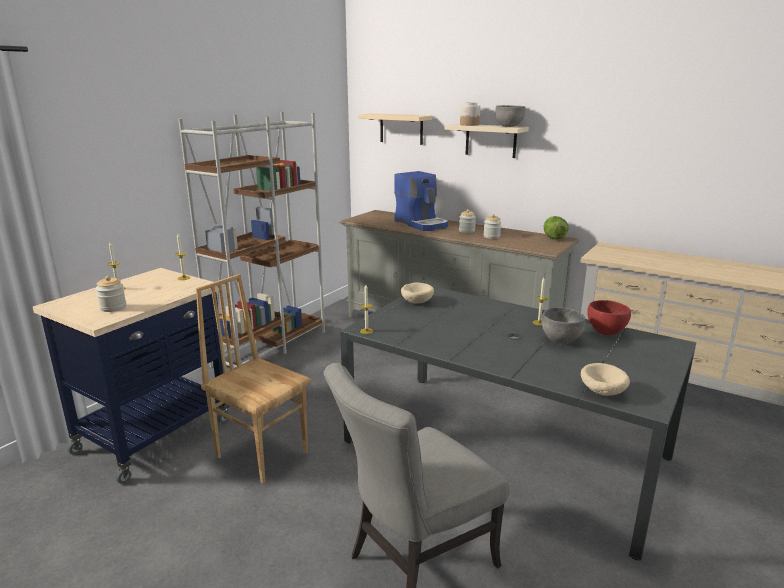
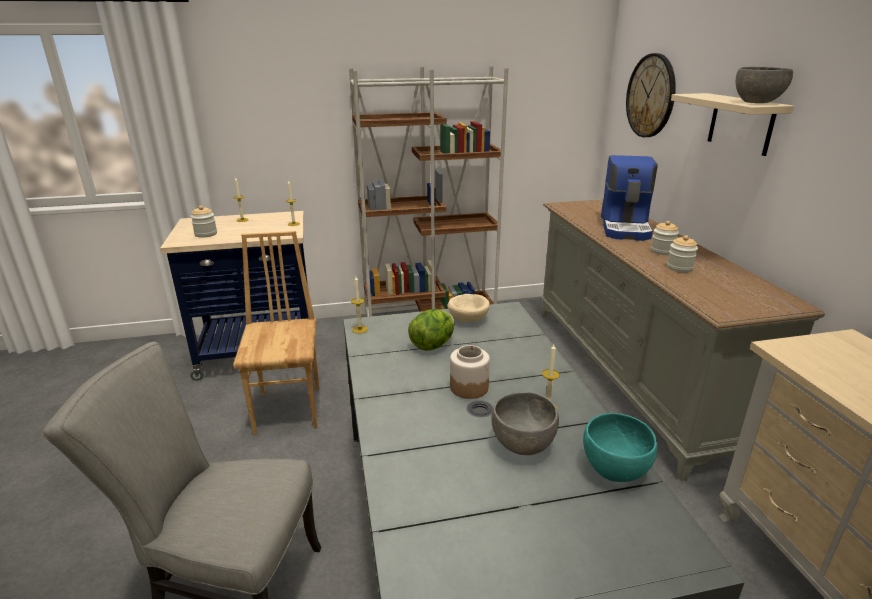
camera: 45 degrees right, 5 degrees up
beige shelf [358,113,432,145] -> wall clock [626,53,676,137]
jar [460,102,480,126] -> jar moved to [450,345,490,399]
lettuce [544,216,569,240] -> lettuce moved to [408,309,455,351]
beige bowl [581,363,630,396] -> none
red bowl [587,300,631,335] -> turquoise bowl [583,413,657,482]

